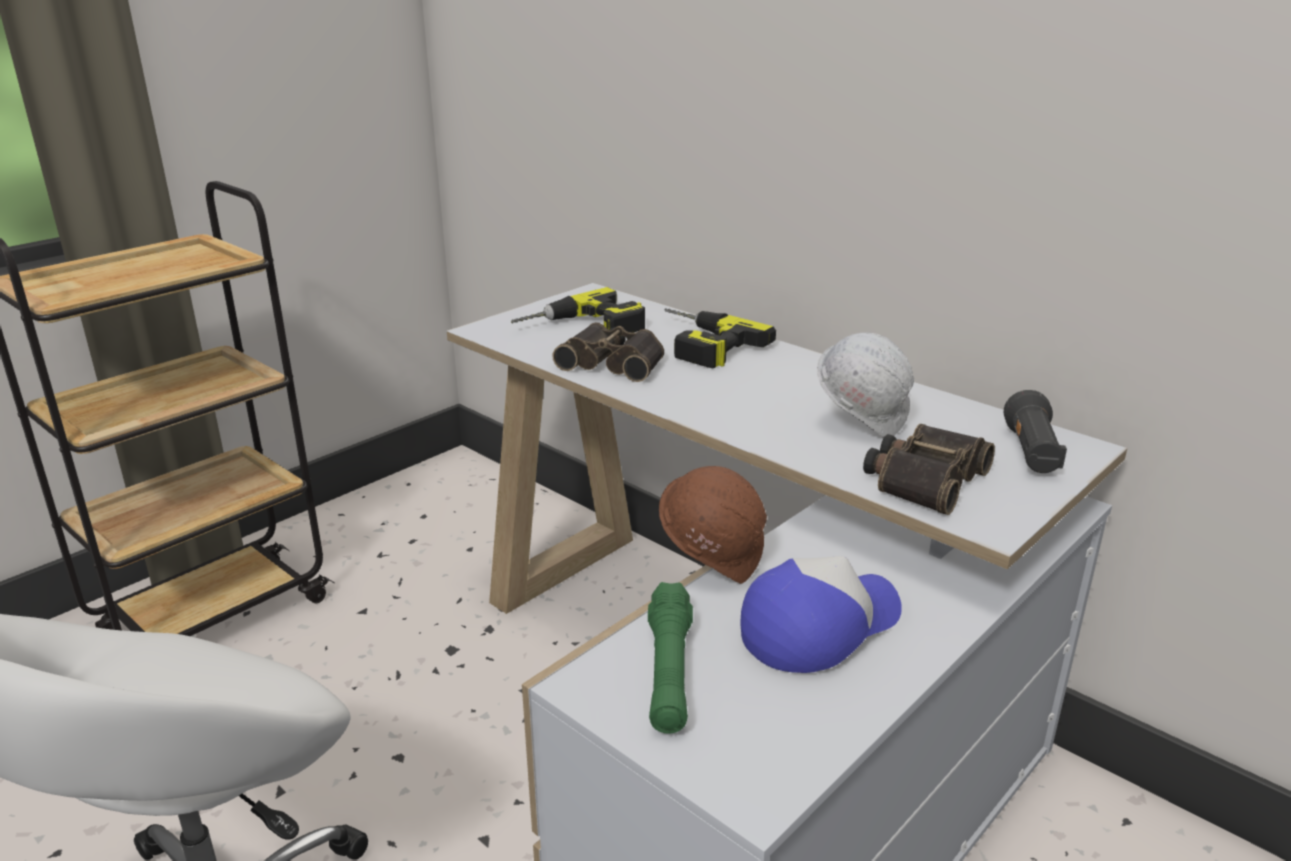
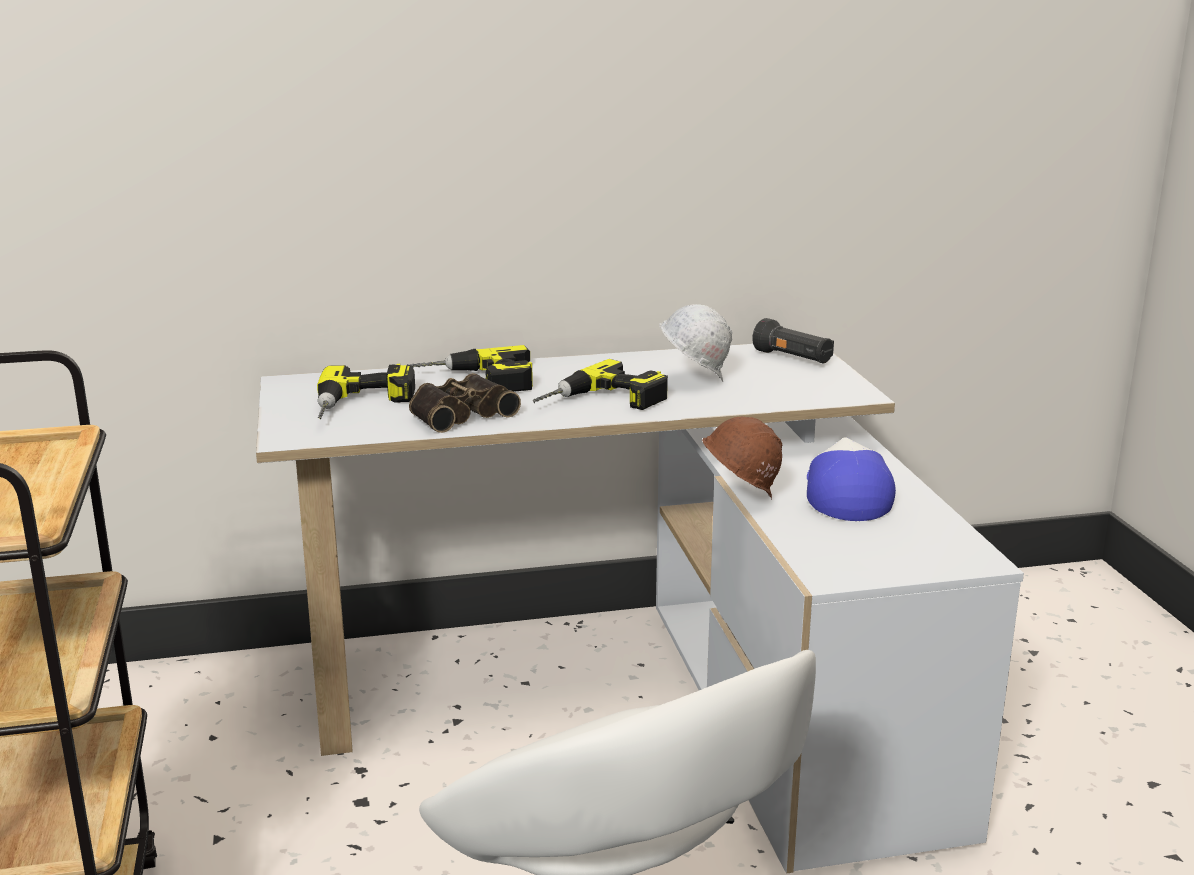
camera: 55 degrees left, 5 degrees down
green flashlight [648,582,693,734] -> none
binoculars [863,424,995,515] -> none
none -> power drill [532,359,668,410]

